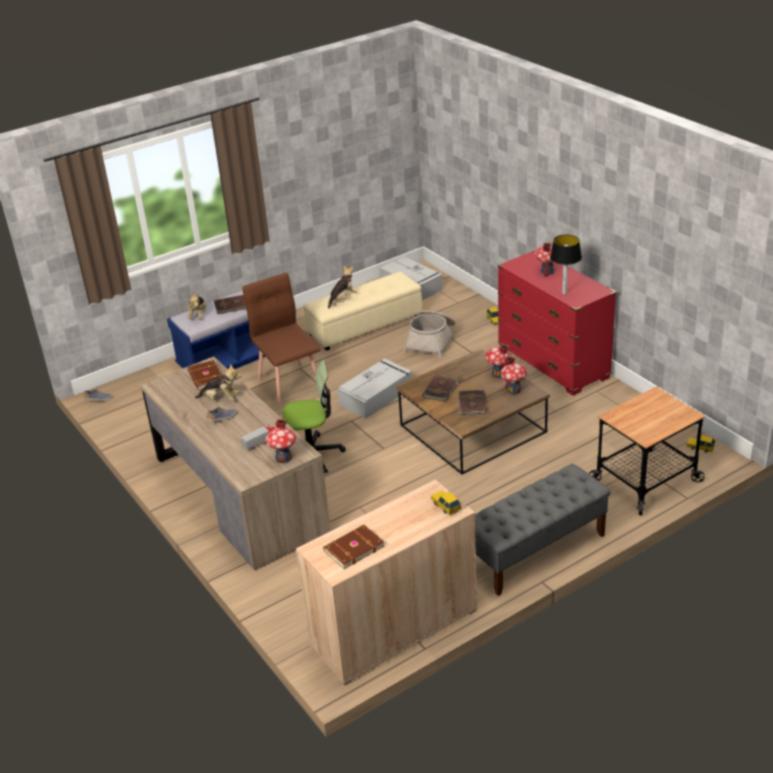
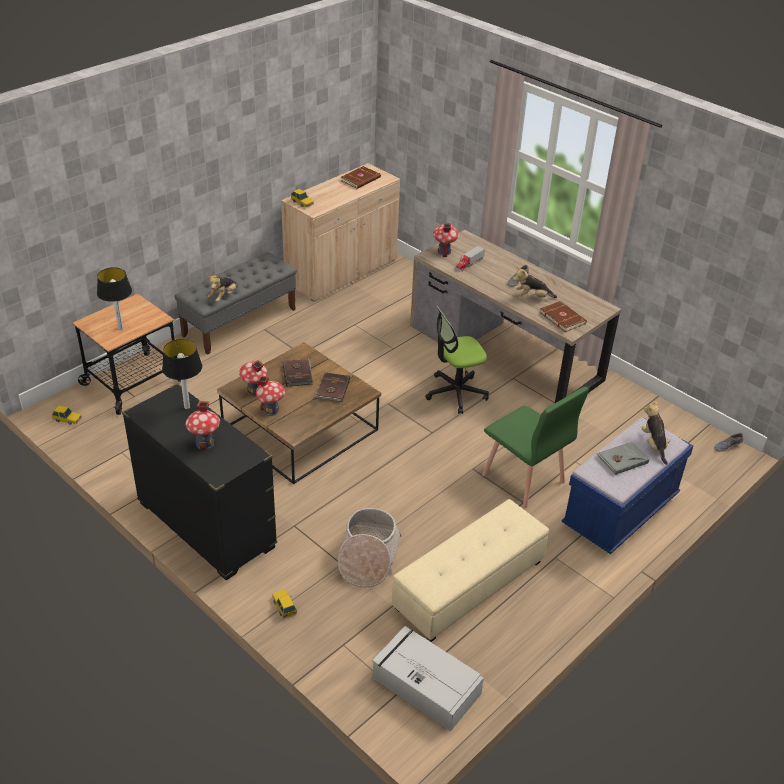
camera: 165 degrees right, 5 degrees up
brown book [214,295,246,314] -> grey book [597,442,649,475]
brown chair [242,273,320,404] -> green chair [482,387,589,508]
plush toy [328,266,357,309] -> plush toy moved to [208,275,238,302]
grey storage box [337,358,412,419] -> none
red dresser [498,249,617,396] -> black dresser [122,383,277,581]
none -> table lamp [97,267,132,330]

